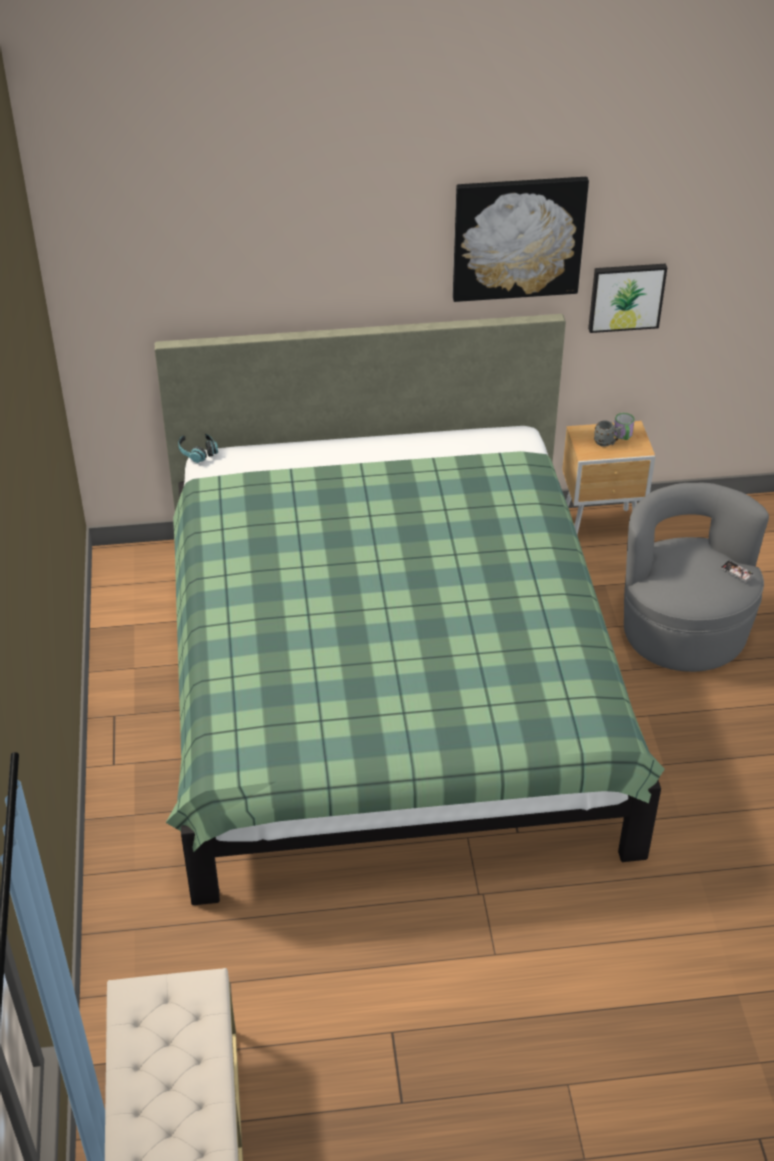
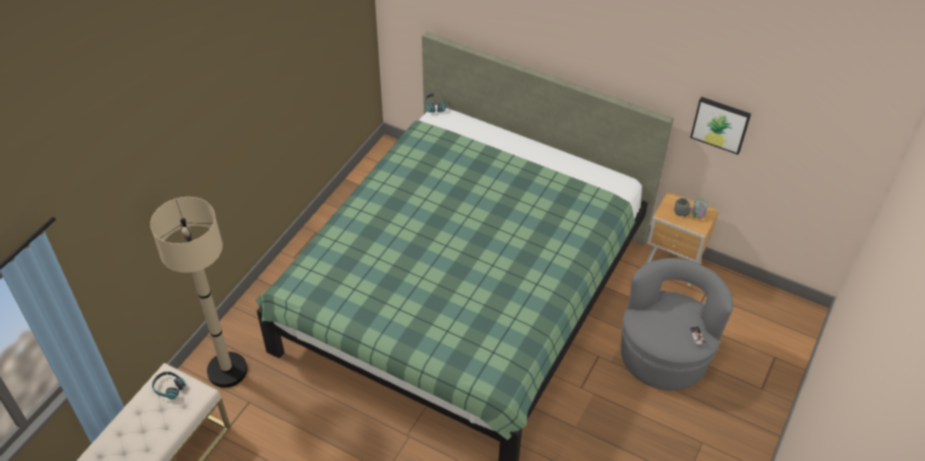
camera: 35 degrees right, 5 degrees up
picture [453,177,589,302] -> none
none -> beige floor lamp [150,197,247,388]
none -> headphones [152,371,186,399]

